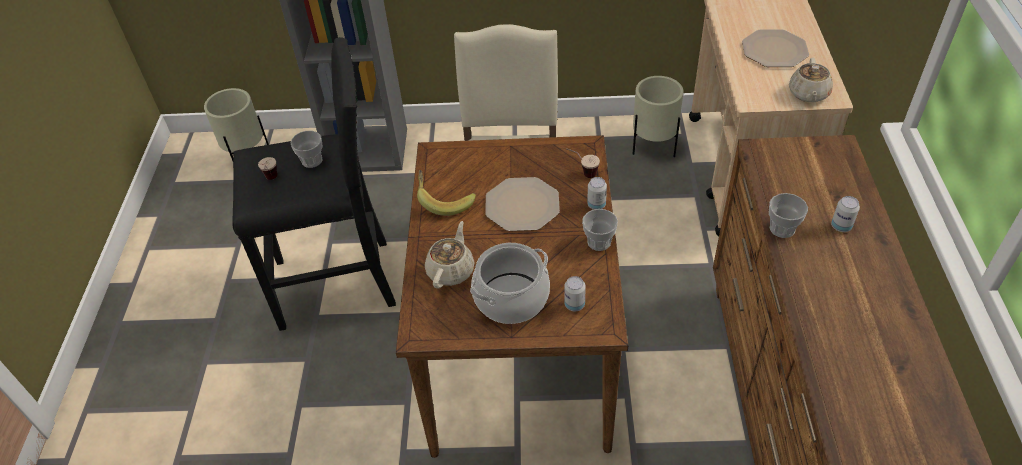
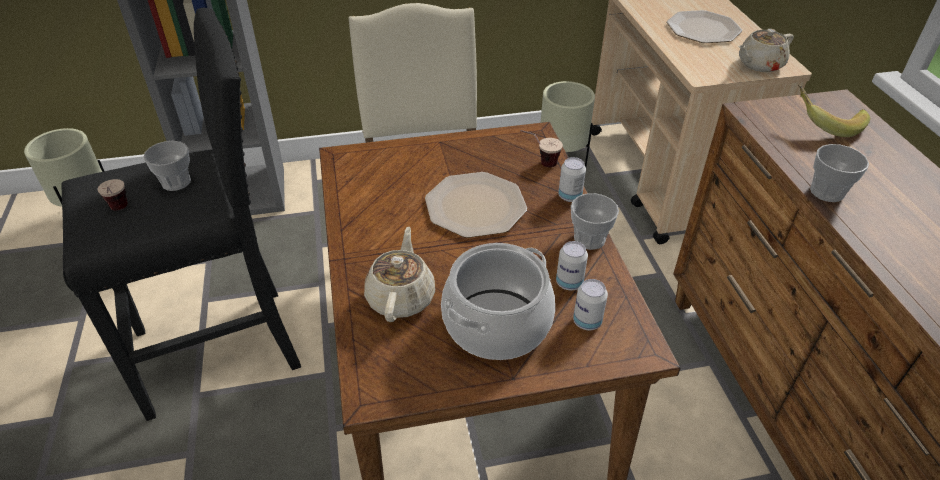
camera: 15 degrees left, 5 degrees down
banana [417,170,476,216] -> banana moved to [798,84,870,137]
beige teapot [789,58,833,102] -> beige teapot turned 60 degrees clockwise [739,29,794,72]
can [831,196,860,232] -> can moved to [556,241,588,291]

